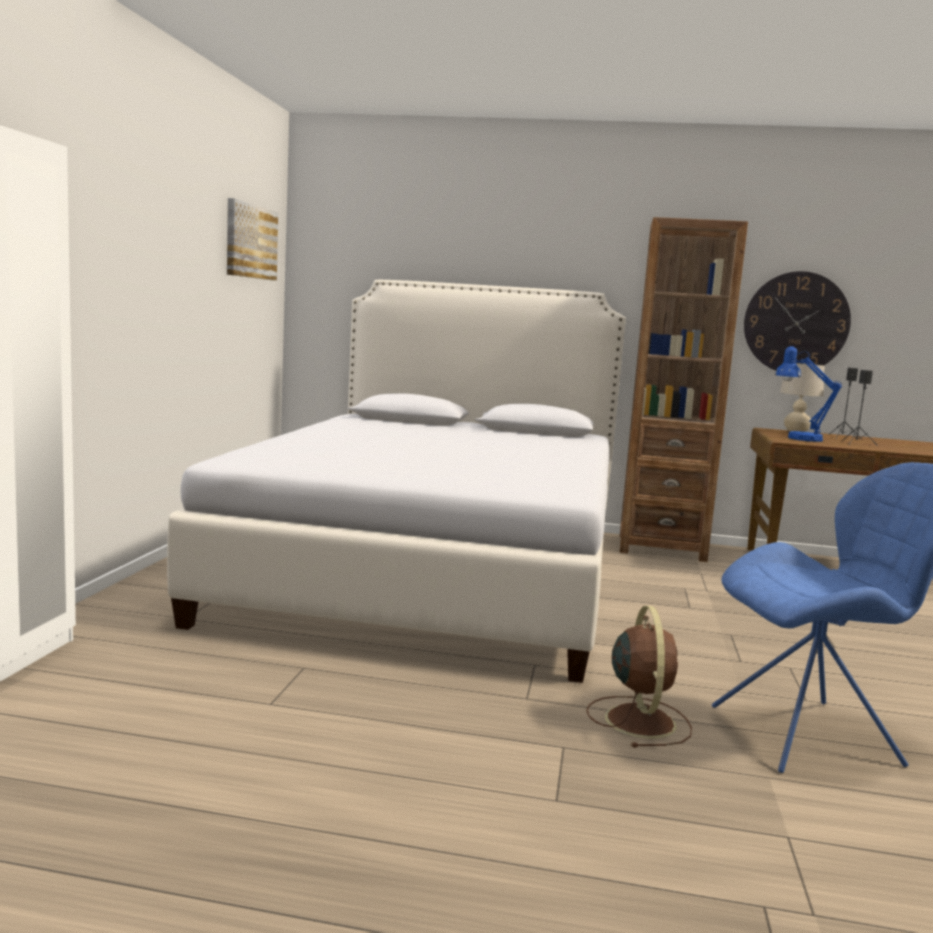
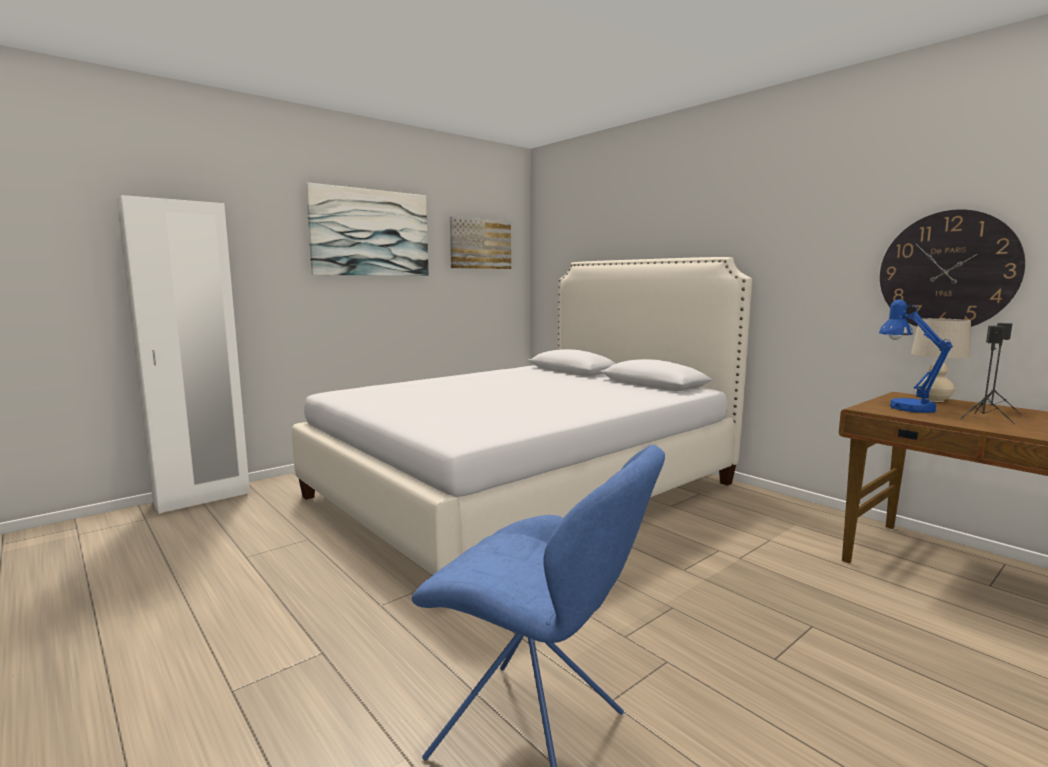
camera: 40 degrees right, 0 degrees up
brown fan [586,606,692,747] -> none
brown bookcase [620,217,748,562] -> none
none -> picture [306,182,429,276]

